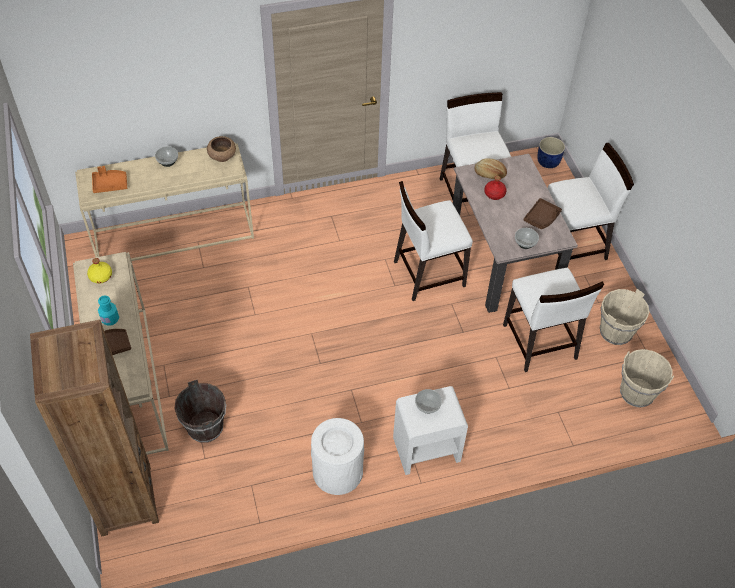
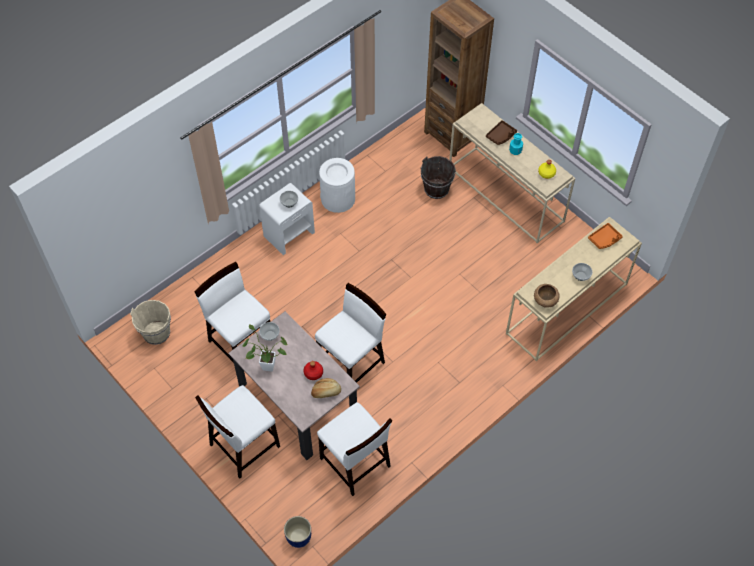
camera: 155 degrees right, 5 degrees up
brown tray [524,198,562,229] -> potted plant [242,324,287,372]
beige bucket [600,289,649,345] -> none

